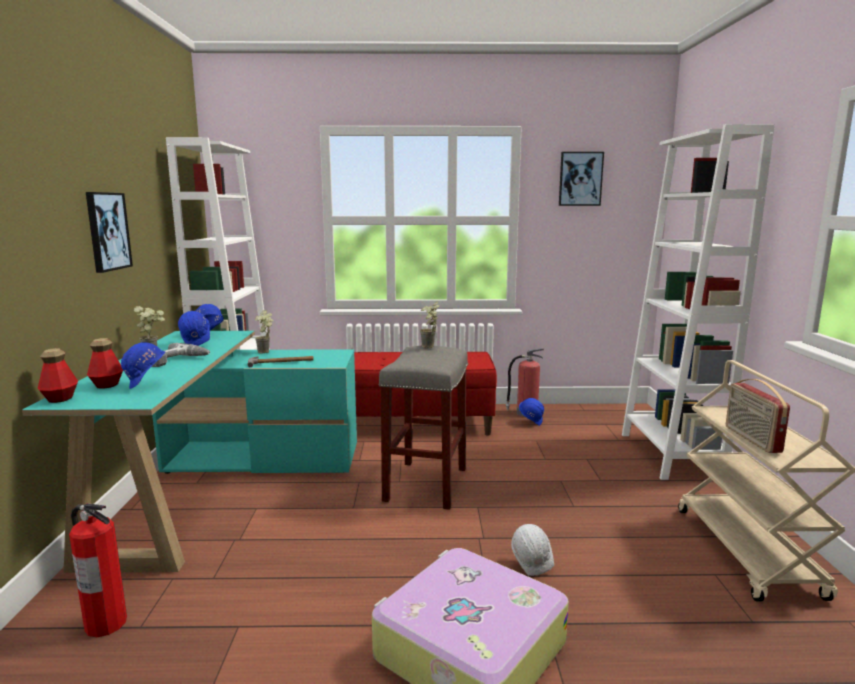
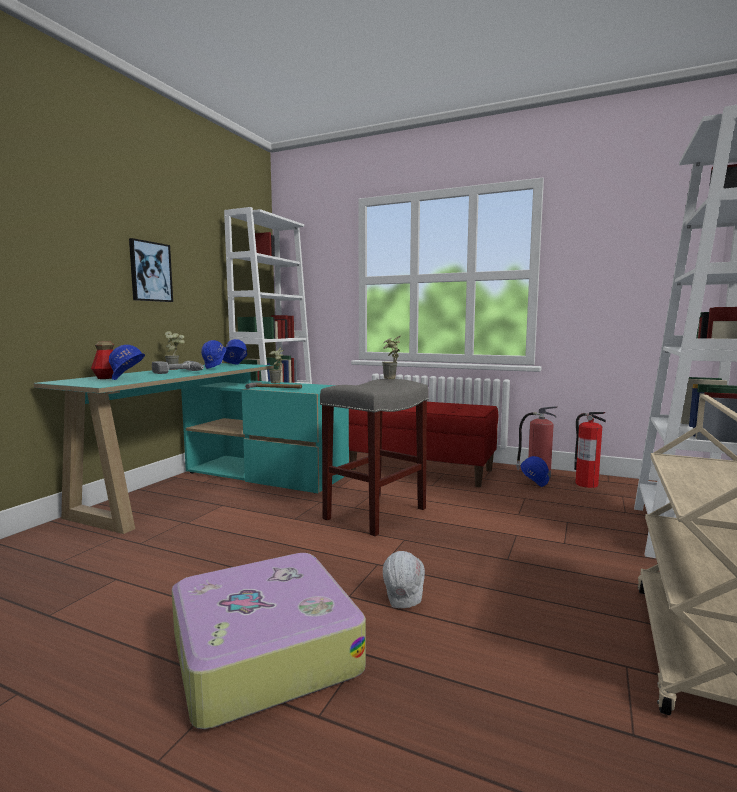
camera: 25 degrees right, 5 degrees down
bottle [38,348,78,403] -> none
fire extinguisher [69,503,127,637] -> fire extinguisher moved to [574,412,606,488]
picture [559,152,604,206] -> none
radio [726,379,790,453] -> none

